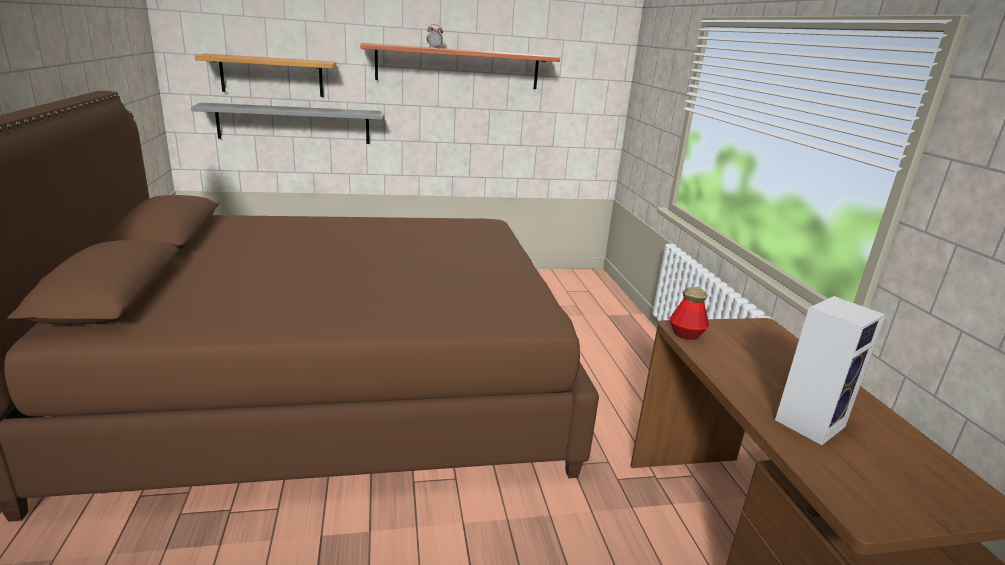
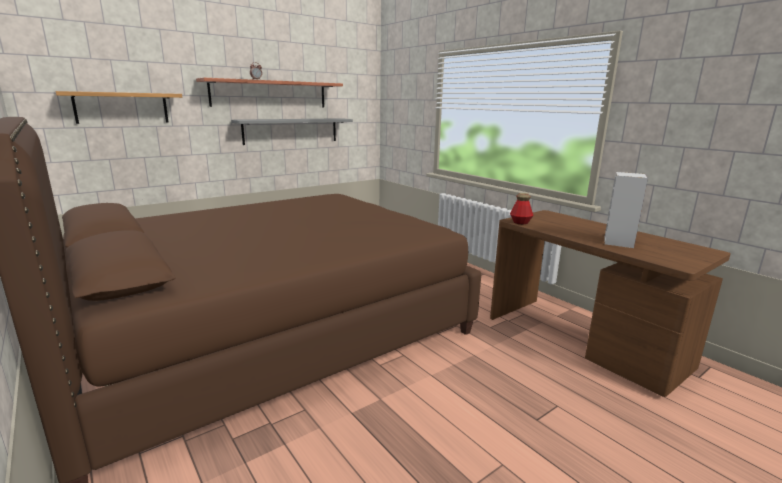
camera: 25 degrees left, 5 degrees down
grey shelf [191,103,381,144] -> grey shelf moved to [231,118,353,145]

